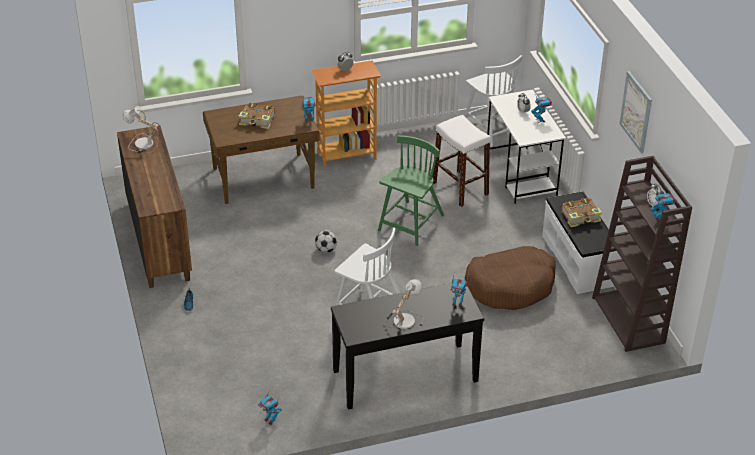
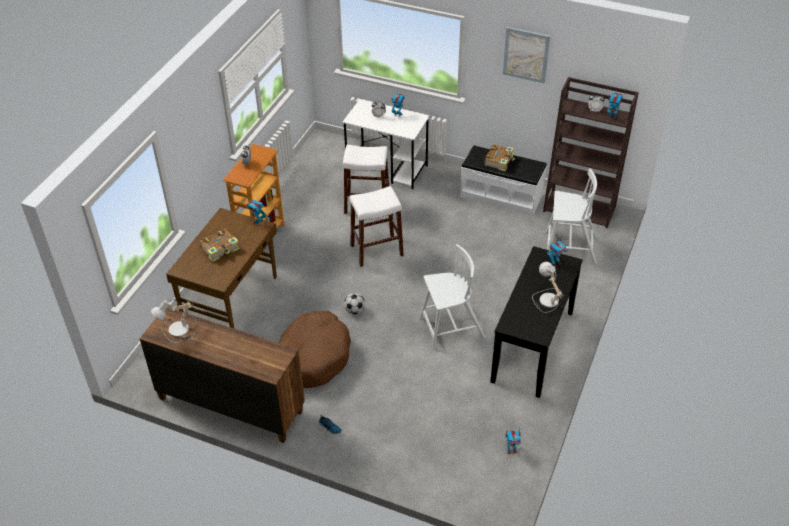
camera: 50 degrees left, 5 degrees up
green chair [378,135,444,246] -> white stool [350,186,404,267]
white chair [465,55,522,147] -> white chair moved to [546,169,597,264]
brown dog bed [465,246,556,310] -> brown dog bed moved to [279,311,351,388]

